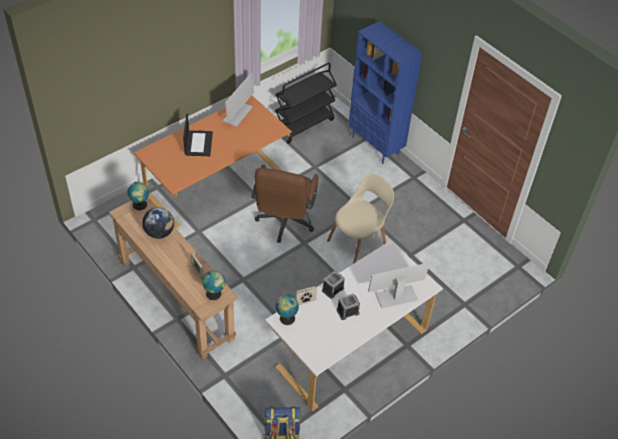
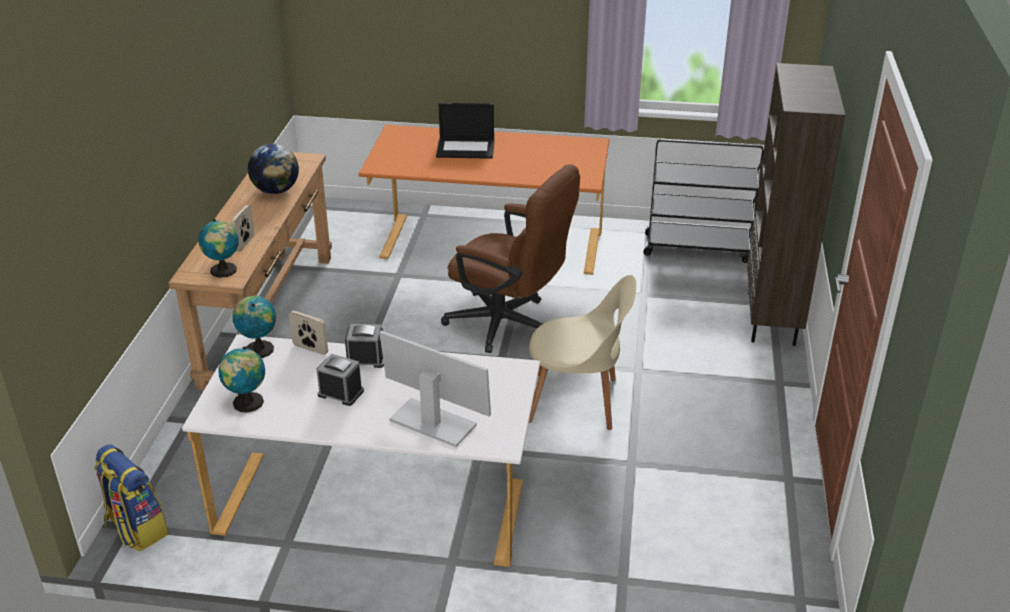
camera: 50 degrees right, 15 degrees down
globe [127,182,149,210] -> globe moved to [218,346,265,413]
laptop [183,113,213,156] -> laptop turned 45 degrees clockwise [436,103,495,159]
monitor [223,73,254,127] -> none
brown office chair [251,164,319,243] -> brown office chair turned 120 degrees counterclockwise [441,164,580,353]
blue bookcase [348,21,422,164] -> brown bookcase [747,63,845,346]

